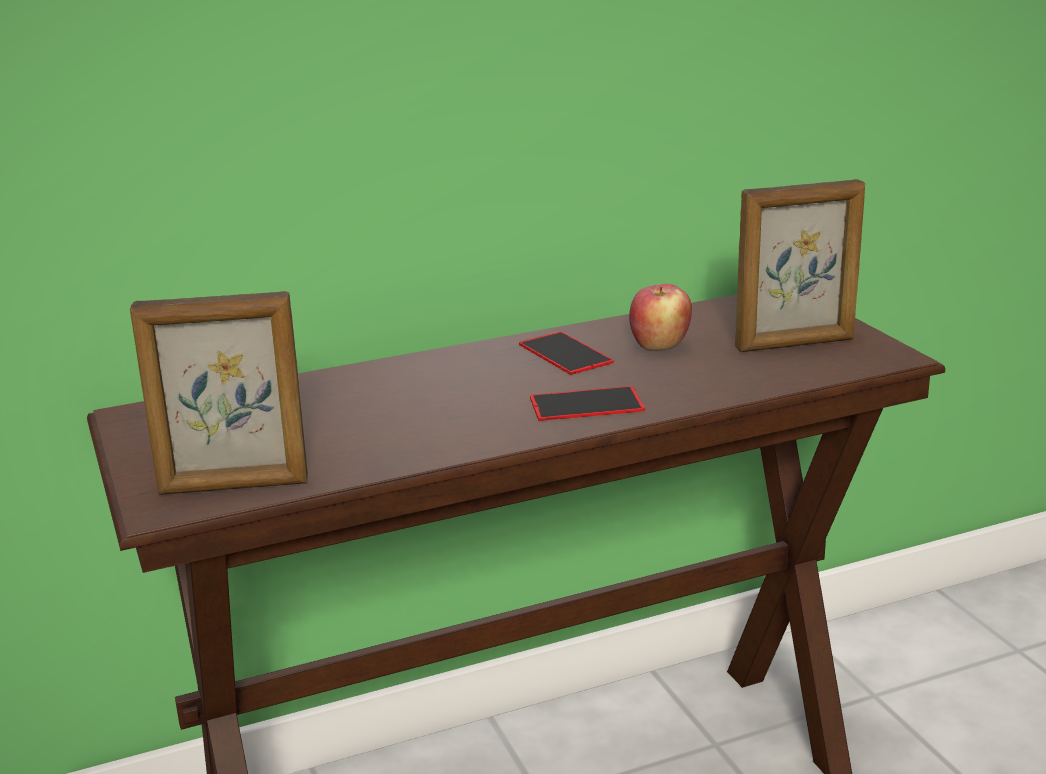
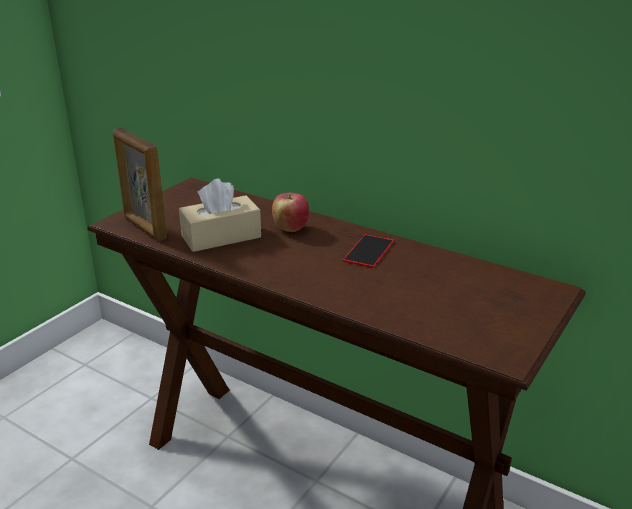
camera: 55 degrees right, 5 degrees up
phone [530,386,645,421] -> none
apple [629,284,692,351] -> apple moved to [272,193,309,232]
picture frame [735,179,865,352] -> none
none -> beige tissue box [179,178,261,252]

